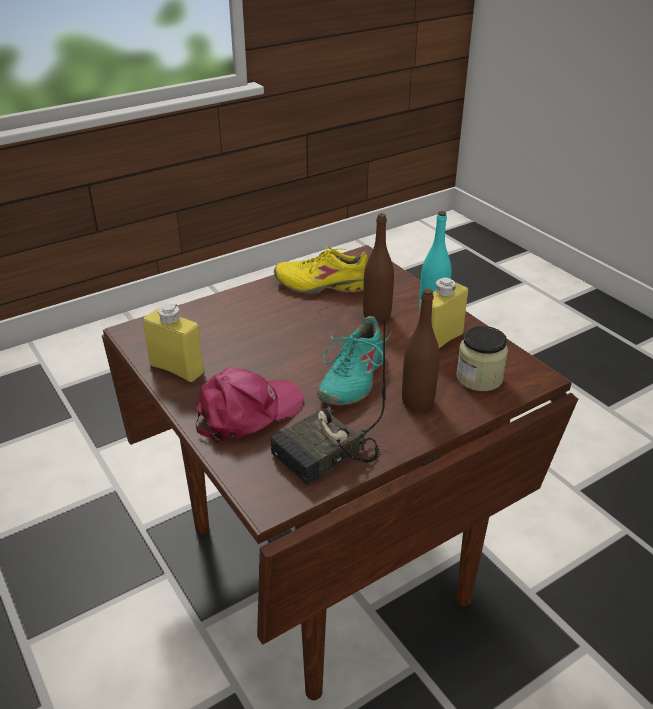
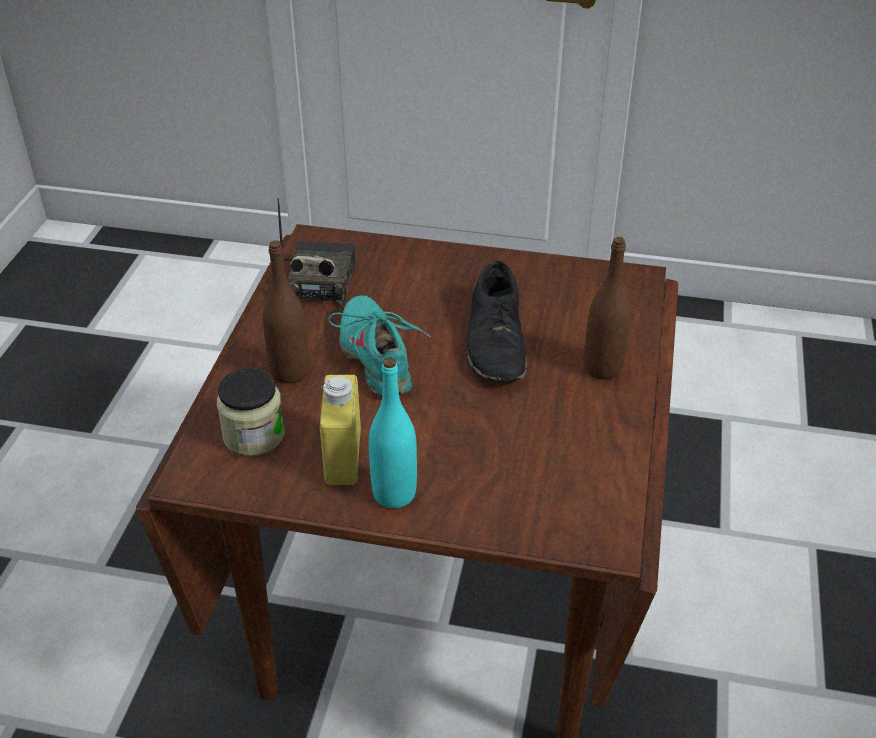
camera: 135 degrees right, 5 degrees up
yellow bottle [143,304,204,382] -> none
pink cap [195,367,304,445] -> none
yellow shoe [274,246,368,294] -> none
brown bottle [363,213,394,323] -> brown bottle moved to [584,237,631,379]
none -> black shoe [467,261,527,382]

